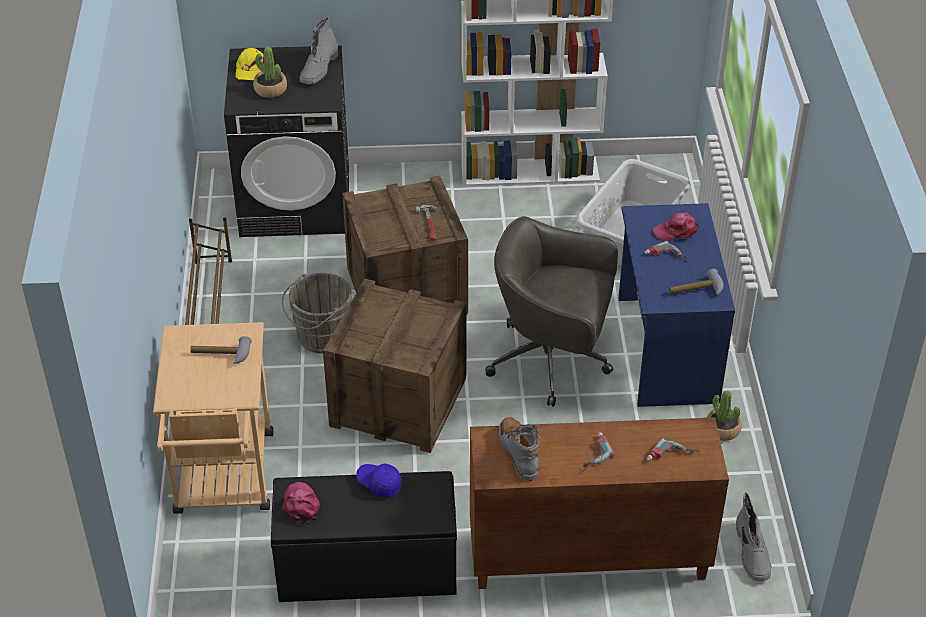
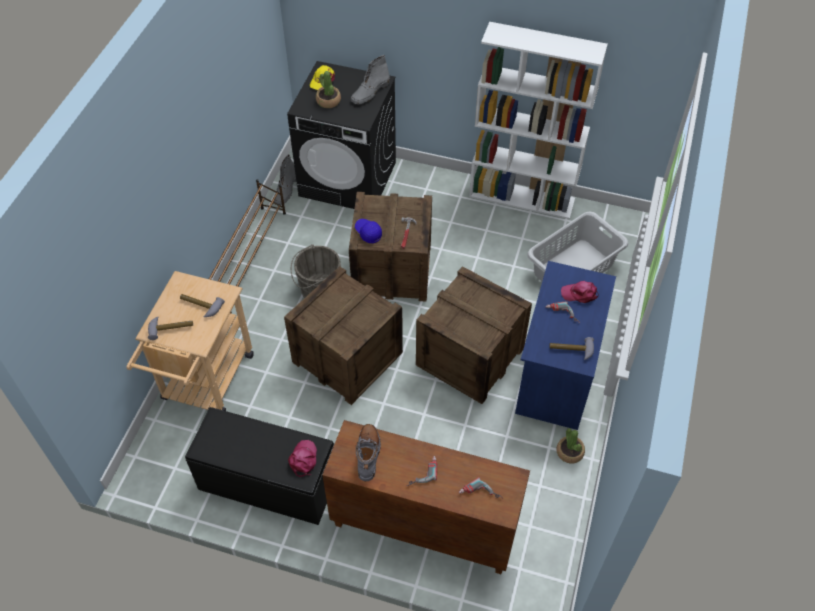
camera: 20 degrees right, 10 degrees up
pink cap [282,482,320,524] -> pink cap moved to [288,440,317,477]
blue cap [356,463,401,498] -> blue cap moved to [355,219,382,243]
grey office chair [485,216,618,407] -> crate [416,266,532,404]
grey boot [736,492,772,582] -> grey boot moved to [274,154,296,205]
none -> hammer [148,317,193,340]

